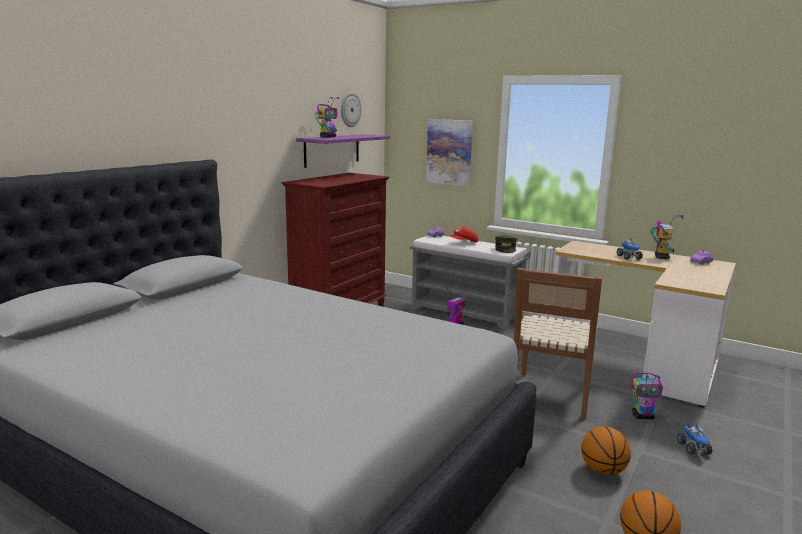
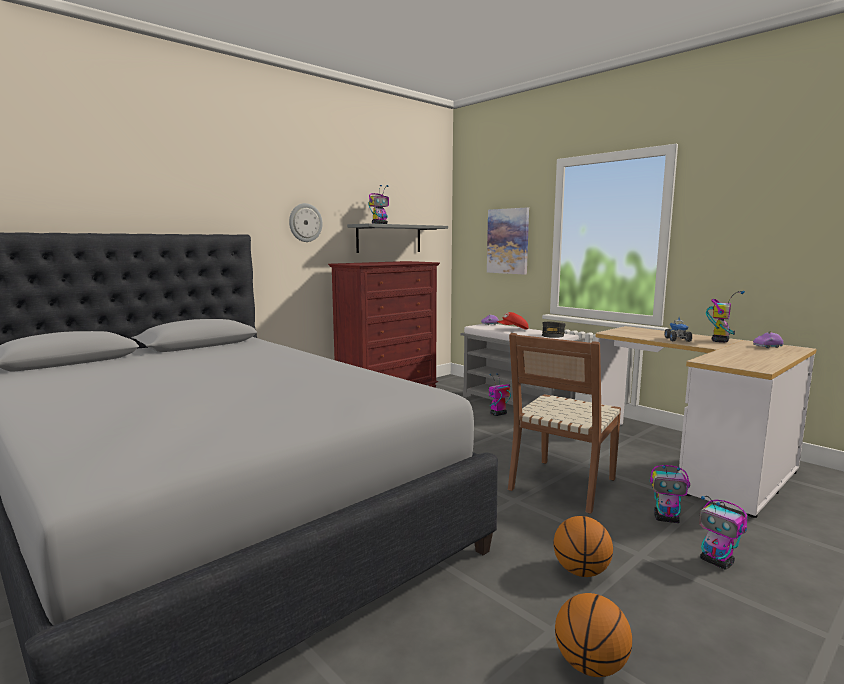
camera: 15 degrees right, 5 degrees down
purple shelf [296,134,390,168] -> grey shelf [347,223,448,253]
wall clock [341,92,362,127] -> wall clock moved to [289,203,323,242]
toy truck [677,423,712,455] -> toy robot [699,496,747,570]

